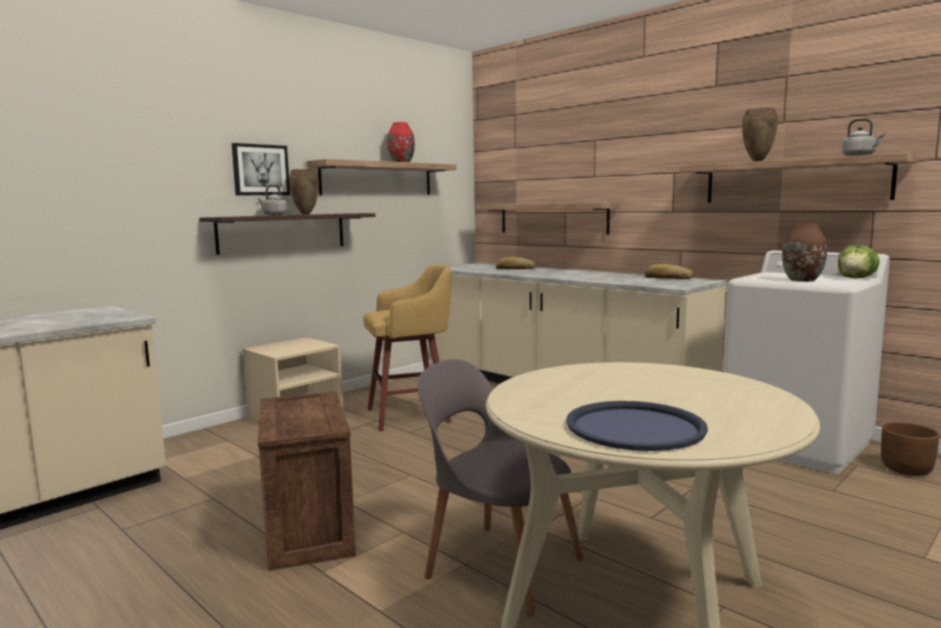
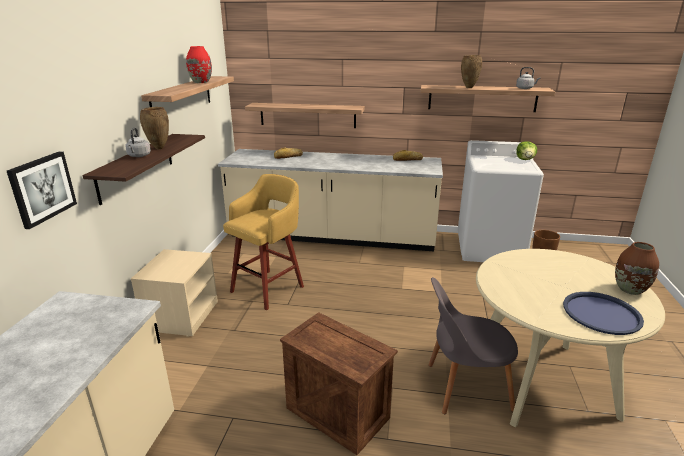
camera: 35 degrees left, 15 degrees up
picture [232,143,290,195] -> picture moved to [7,151,77,229]
brown vase [782,224,827,282] -> brown vase moved to [615,242,659,295]

